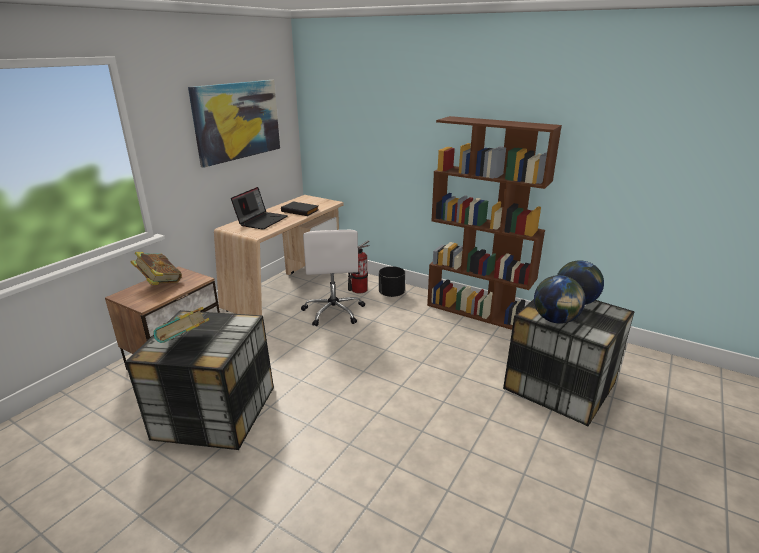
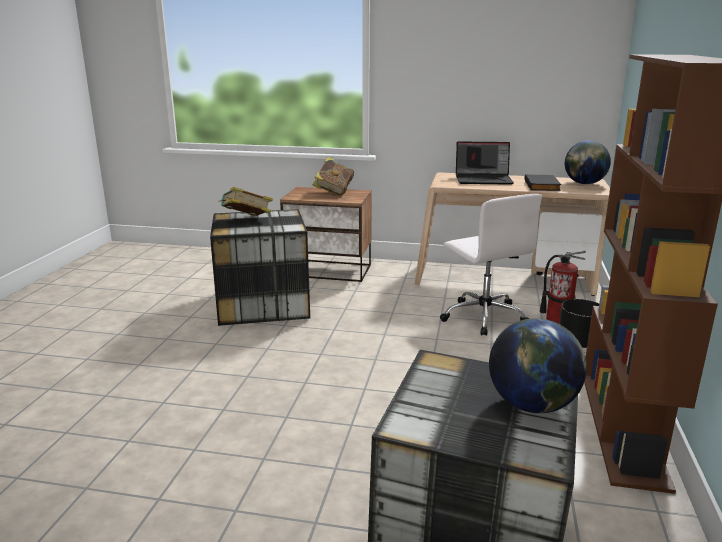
camera: 70 degrees right, 5 degrees down
picture [188,80,280,168] -> none
white office chair [301,230,365,326] -> white office chair turned 90 degrees counterclockwise [440,194,542,336]
globe [534,275,585,324] -> globe moved to [565,141,611,184]

